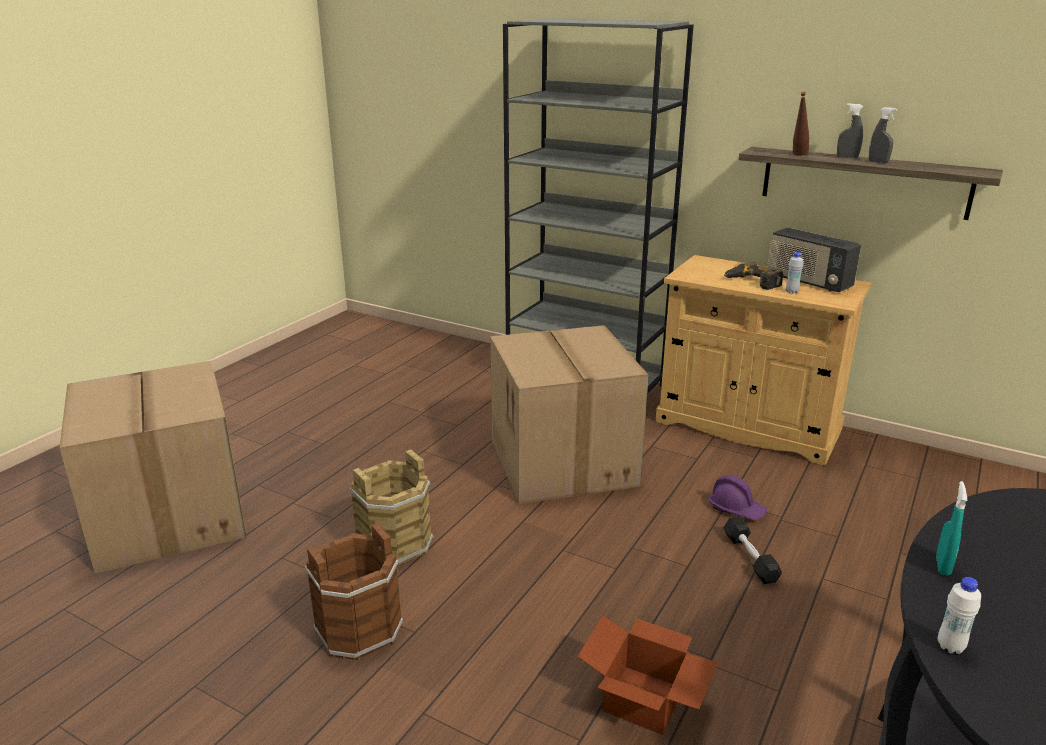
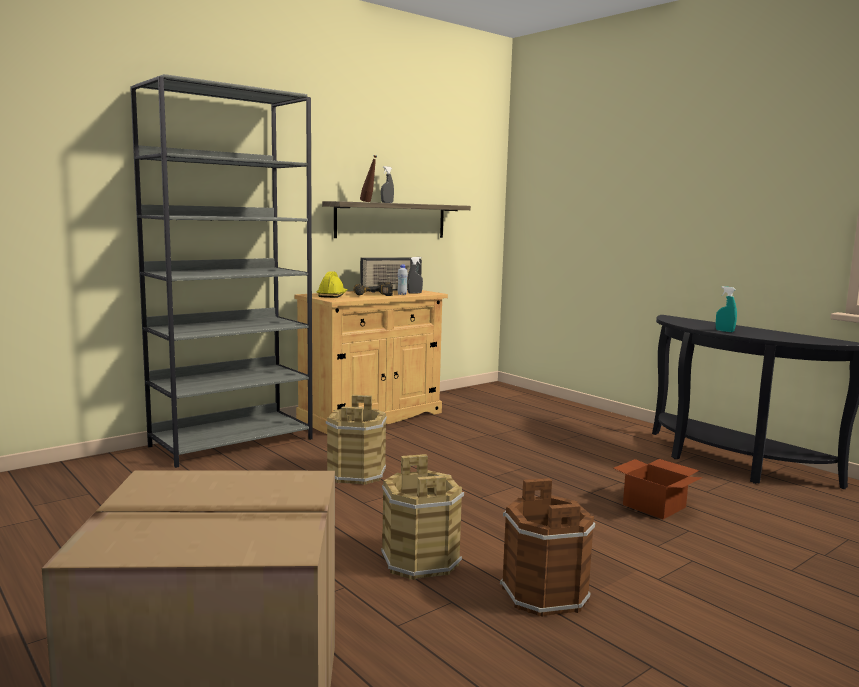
camera: 70 degrees left, 15 degrees down
cardboard box [490,325,648,504] -> brown bucket [326,395,387,485]
purple hard hat [708,475,768,520] -> none
black dumbbell [723,516,782,584] -> none
grey spray bottle [869,107,897,163] -> grey spray bottle moved to [407,257,423,293]
white bottle [938,577,981,654] -> none
none -> yellow hard hat [316,271,348,298]

